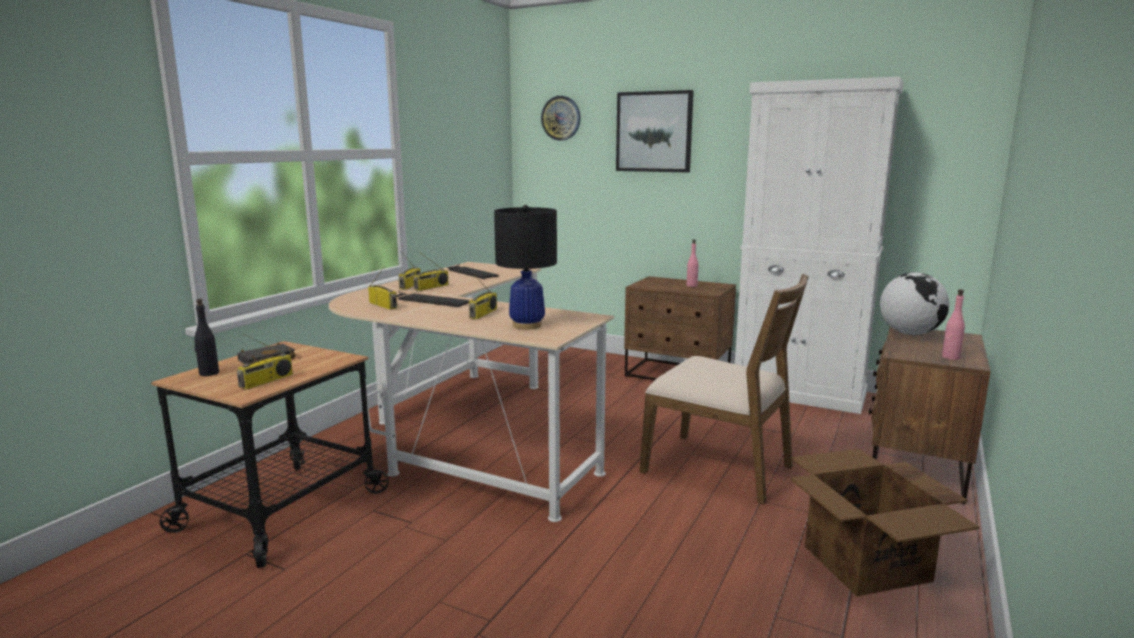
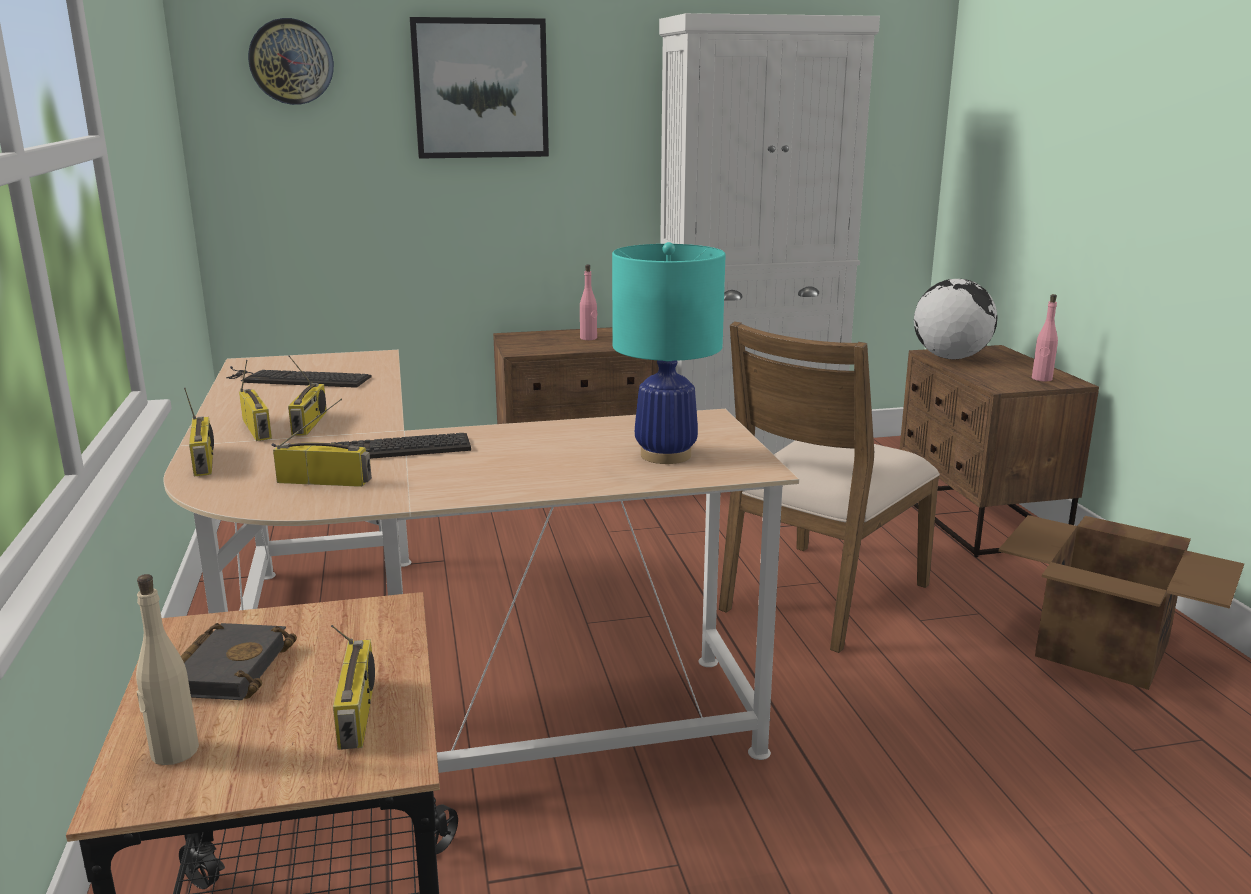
camera: 40 degrees left, 5 degrees up
black bottle [194,299,219,376] -> beige bottle [136,574,199,765]
radio [469,272,497,319] -> radio moved to [184,387,214,476]
black table lamp [494,205,557,330] -> turquoise table lamp [612,242,726,464]
brown chair [640,274,809,504] -> brown chair turned 135 degrees clockwise [719,321,940,653]

